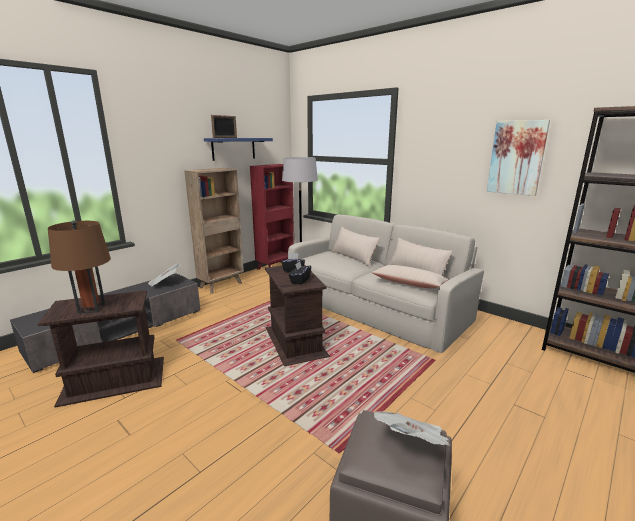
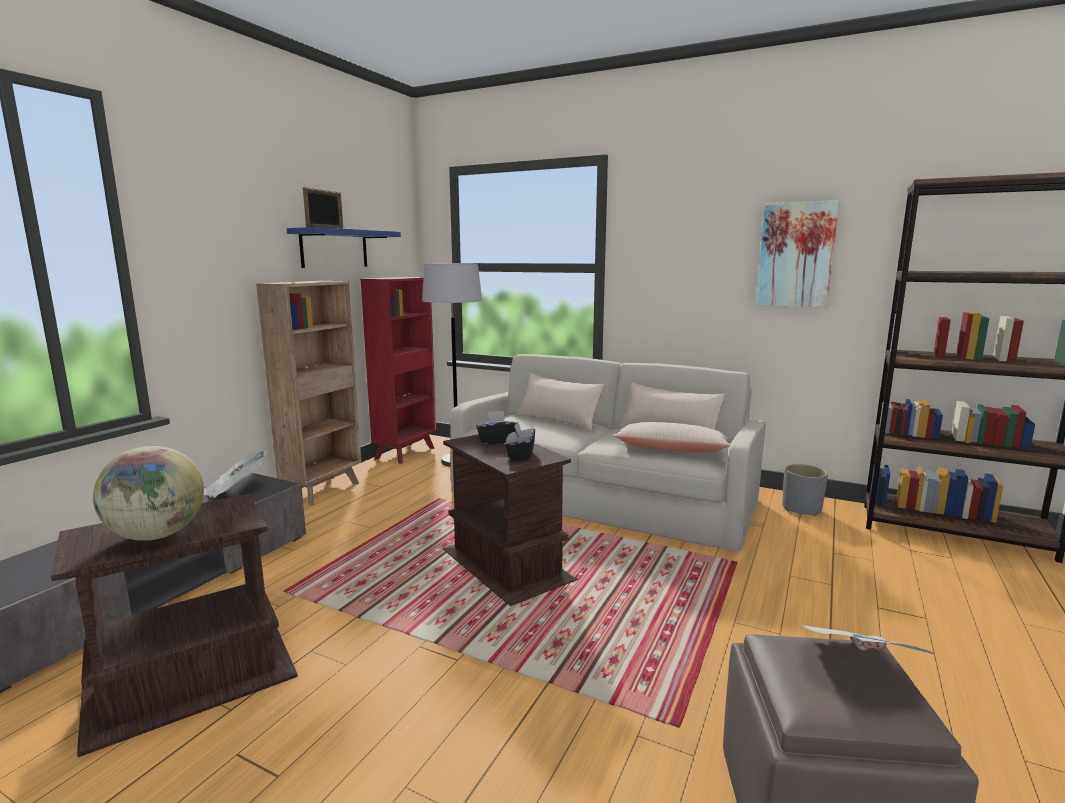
camera: 15 degrees left, 5 degrees down
brown table lamp [48,220,111,313] -> globe [93,446,204,541]
none -> grey planter [782,464,828,516]

